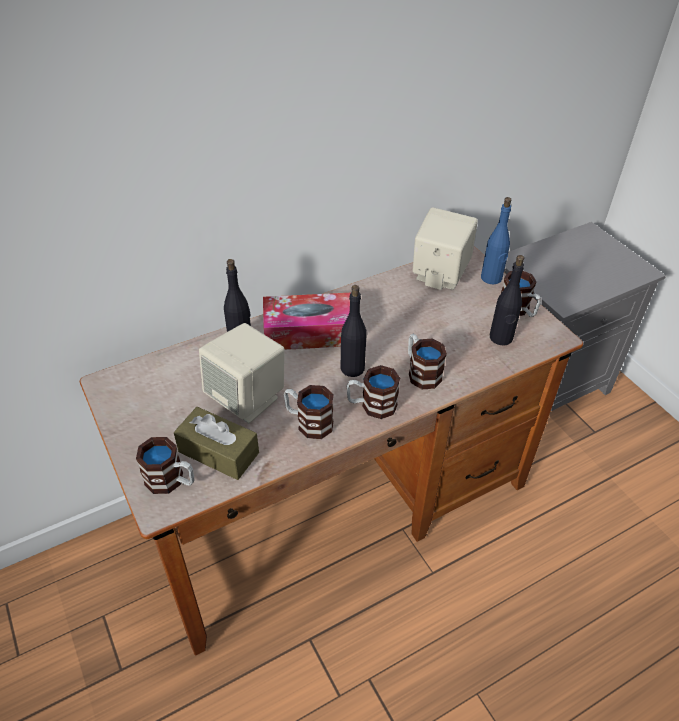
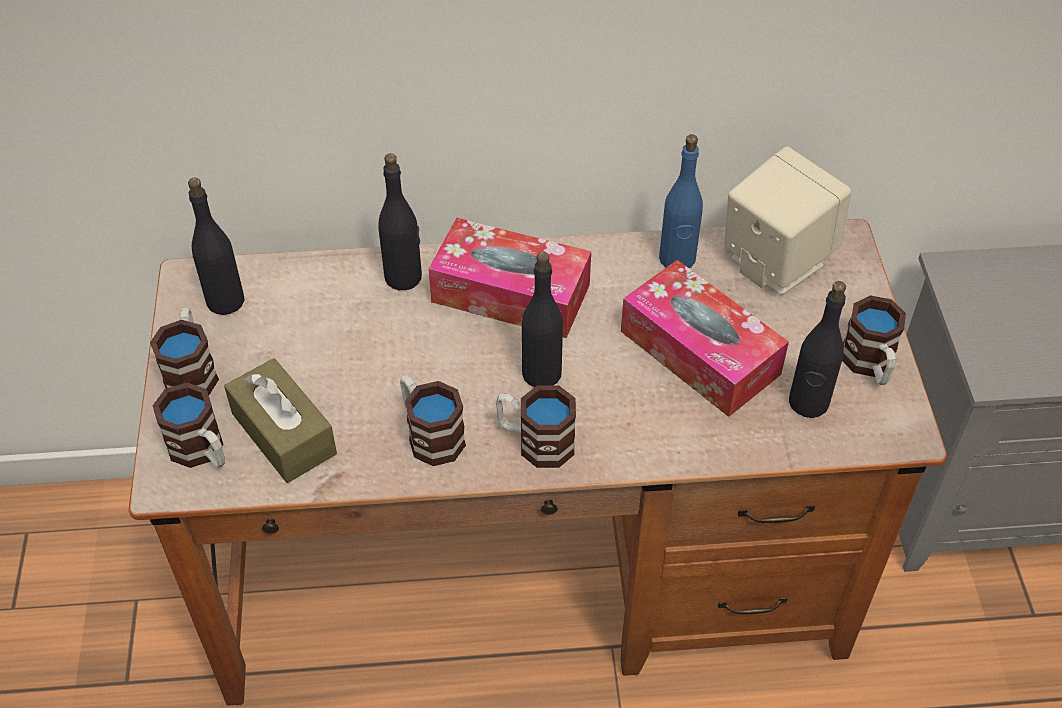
camera: 25 degrees right, 5 degrees up
beige speaker [199,323,285,424] -> none
mug [408,334,447,389] -> mug moved to [150,308,219,395]
blue bottle [481,197,512,284] -> blue bottle moved to [659,134,703,268]
none -> black bottle [188,178,245,315]
none -> tissue box [621,260,789,417]

